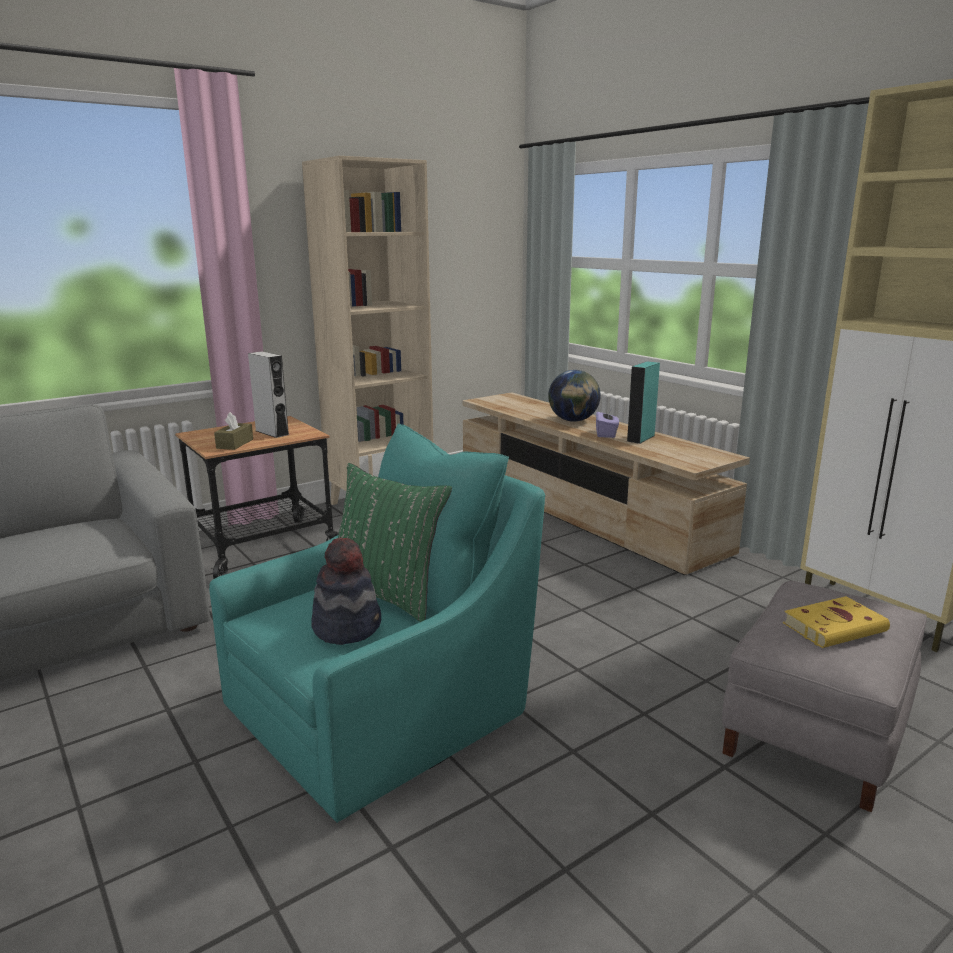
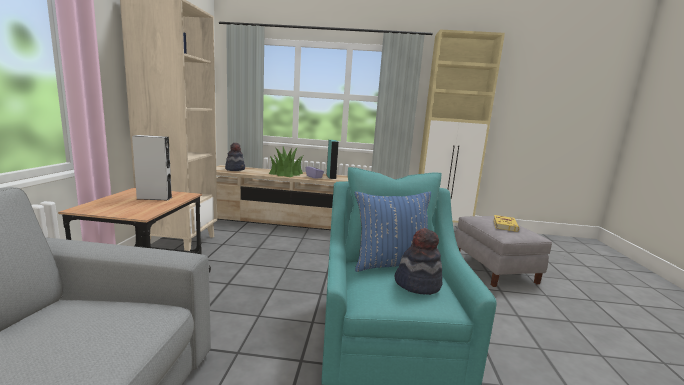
camera: 50 degrees left, 5 degrees down
brown tissue box [214,412,253,450] -> none
green pillow [338,463,452,622] -> blue pillow [355,191,431,272]
globe [548,370,601,422] -> potted plant [269,147,303,177]
none -> hat [225,143,245,171]

